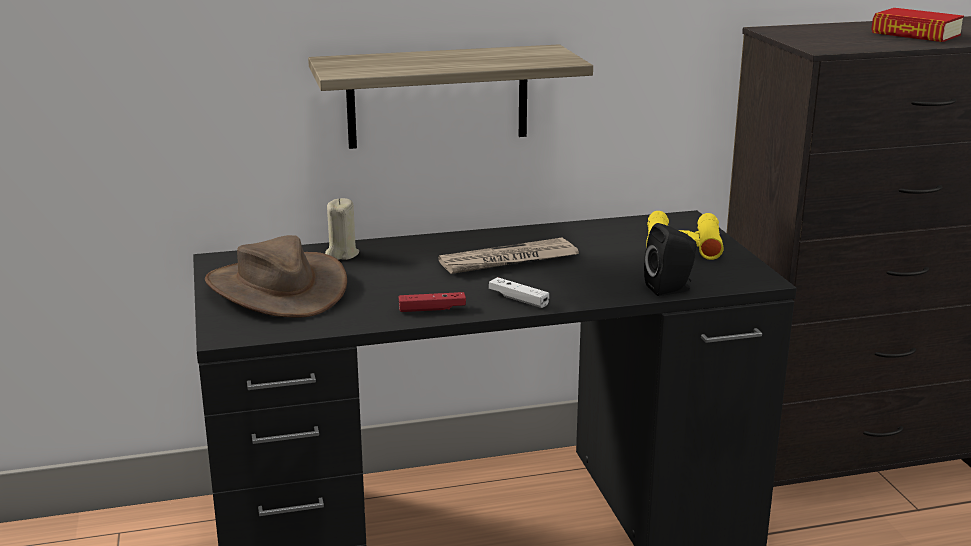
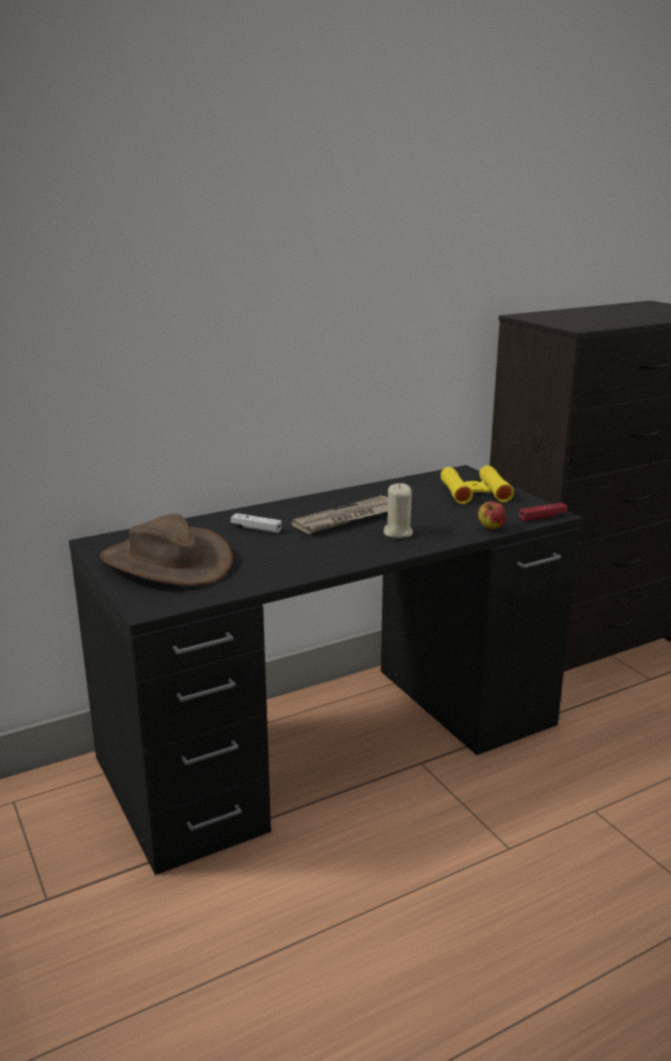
camera: 15 degrees left, 0 degrees up
shelf [308,44,593,149] -> none
beige candle [325,198,359,260] -> beige candle moved to [384,483,413,538]
red game controller [399,292,466,312] -> red game controller moved to [519,503,568,521]
white game controller [489,277,549,308] -> white game controller moved to [231,513,282,533]
black speaker [644,223,697,296] -> apple [478,501,506,530]
book [871,8,964,42] -> none

